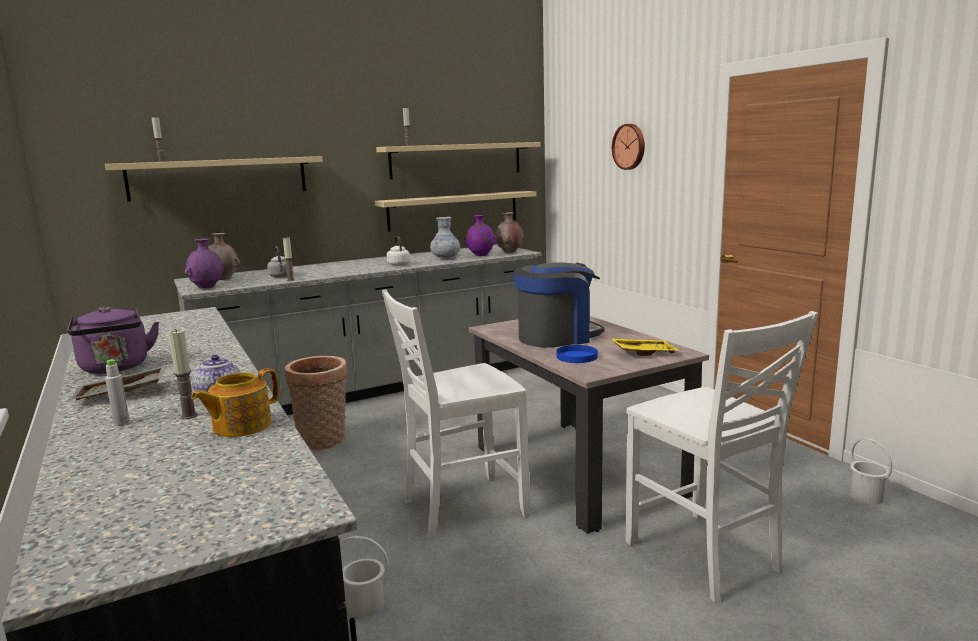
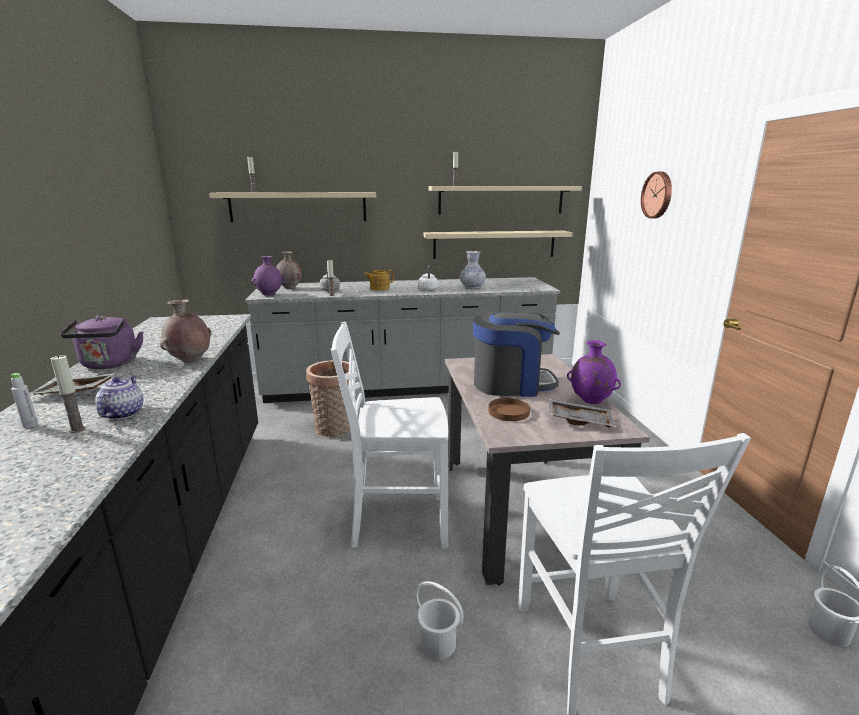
camera: 20 degrees right, 5 degrees up
teapot [191,368,279,437] -> teapot moved to [364,270,394,290]
white bucket [340,536,389,618] -> white bucket moved to [415,581,464,660]
purple vase [463,215,497,256] -> purple vase moved to [567,340,621,404]
brown vase [495,212,523,253] -> brown vase moved to [160,299,211,363]
blue plate [556,345,598,363] -> brown plate [488,398,530,421]
yellow tray [610,338,680,356] -> grey tray [548,399,616,428]

